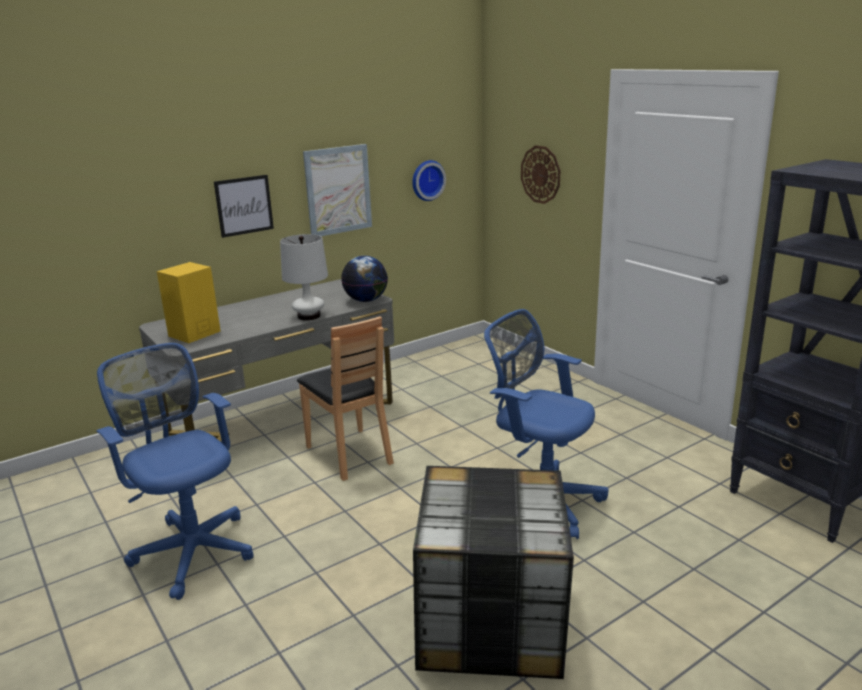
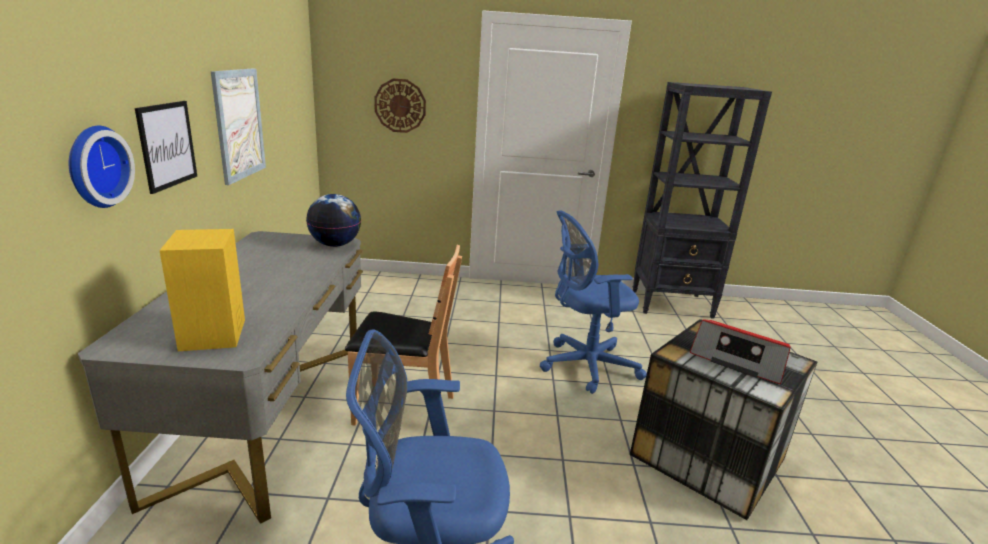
camera: 55 degrees left, 0 degrees up
white table lamp [280,234,328,320] -> none
wall clock [412,160,446,201] -> wall clock moved to [69,126,135,208]
none -> radio [690,319,791,384]

